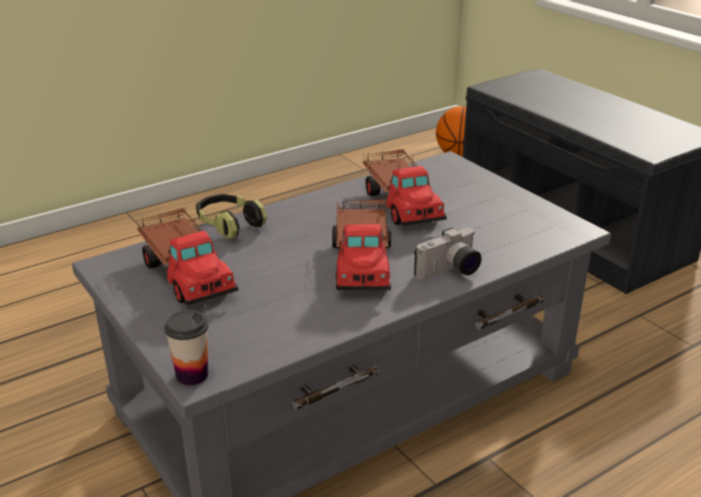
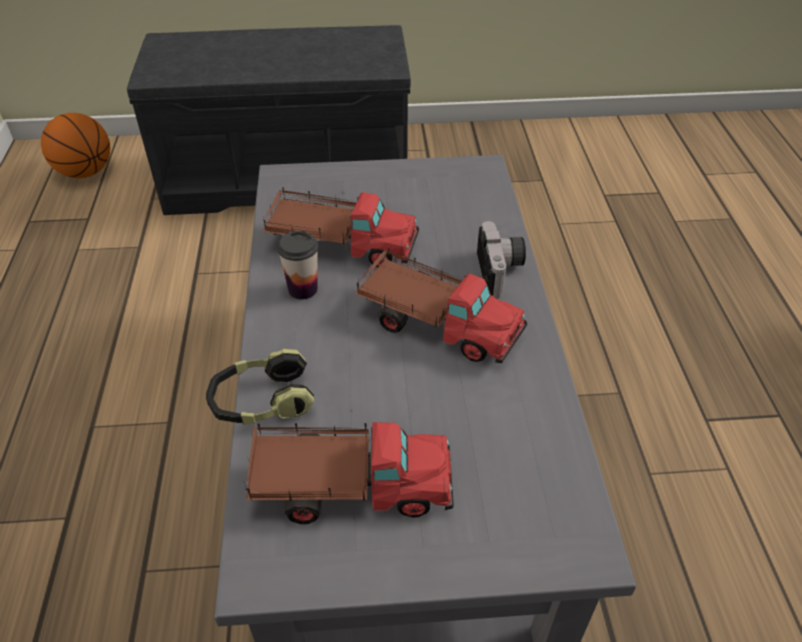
camera: 60 degrees left, 15 degrees up
cup [164,310,209,385] -> cup moved to [277,231,318,299]

